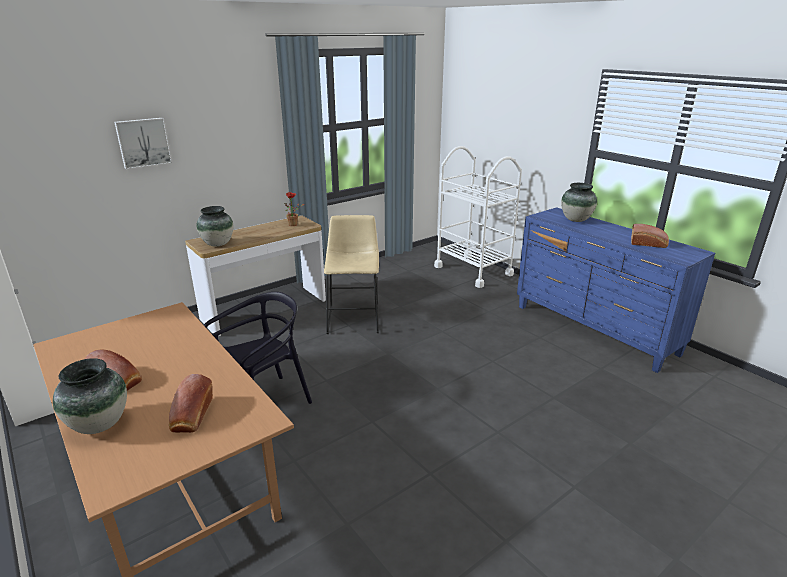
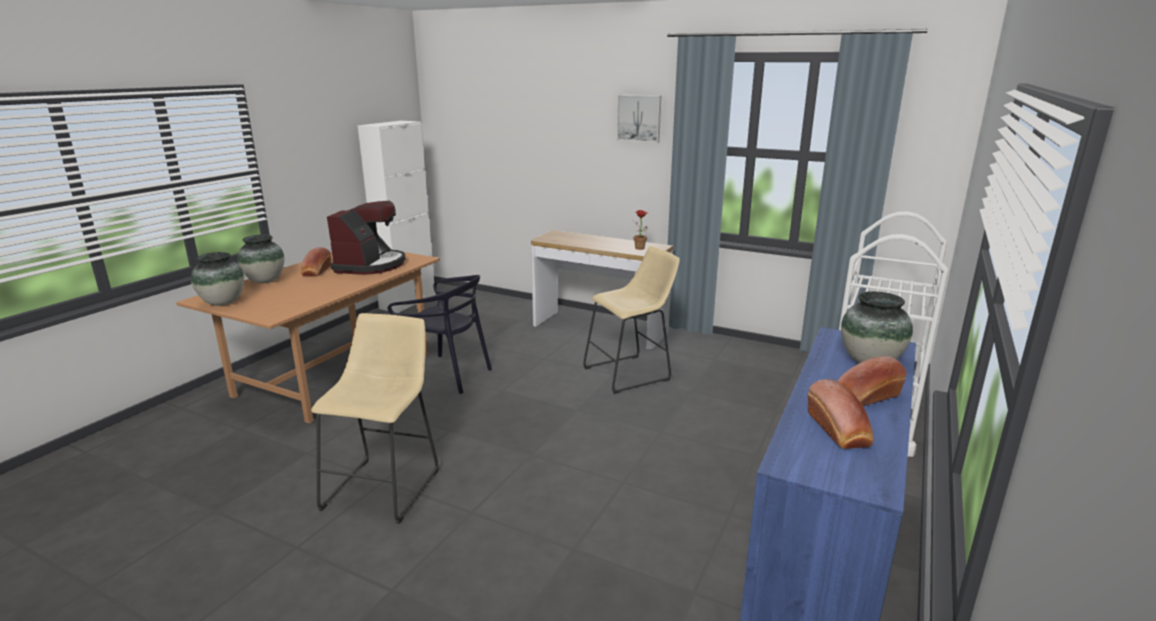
camera: 65 degrees right, 5 degrees down
picture [114,118,172,169] -> picture moved to [617,95,661,143]
bread [169,374,213,433] -> bread moved to [837,356,906,406]
vase [196,206,234,247] -> vase moved to [191,252,244,306]
none -> beige stool [311,313,438,524]
none -> coffee machine [327,201,406,275]

